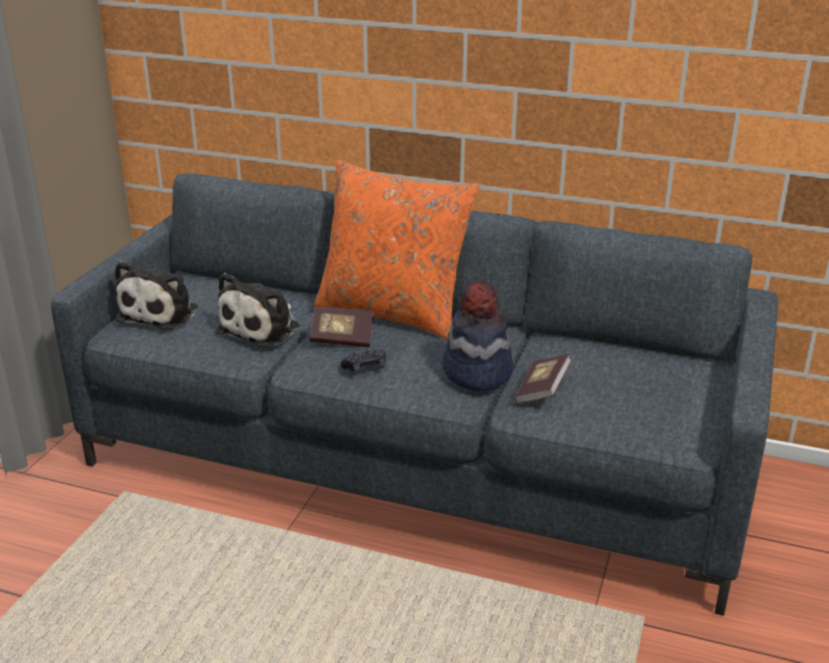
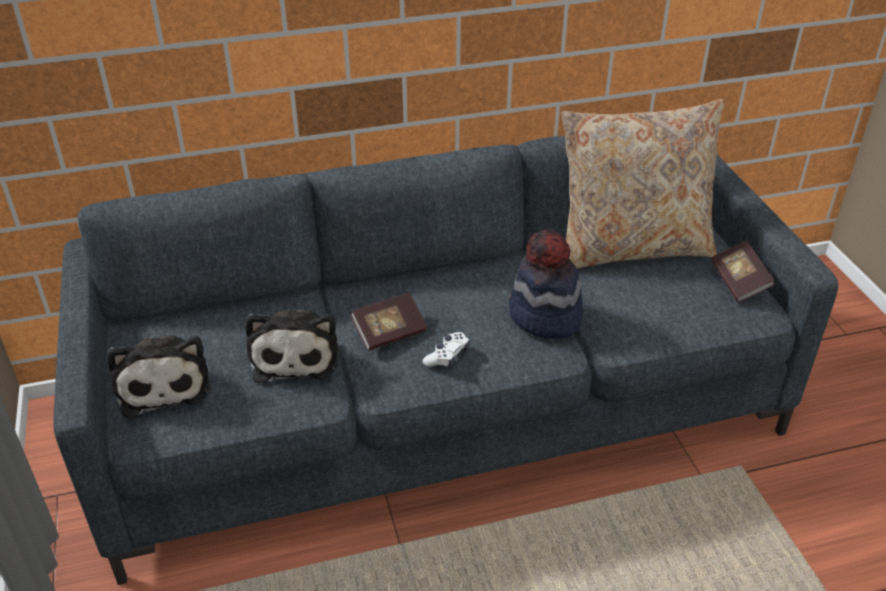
camera: 35 degrees left, 10 degrees up
orange pillow [313,160,480,340] -> none
black game controller [340,348,386,373] -> white game controller [423,332,469,368]
book [515,354,572,404] -> book moved to [711,241,775,303]
none -> beige pillow [562,99,725,269]

